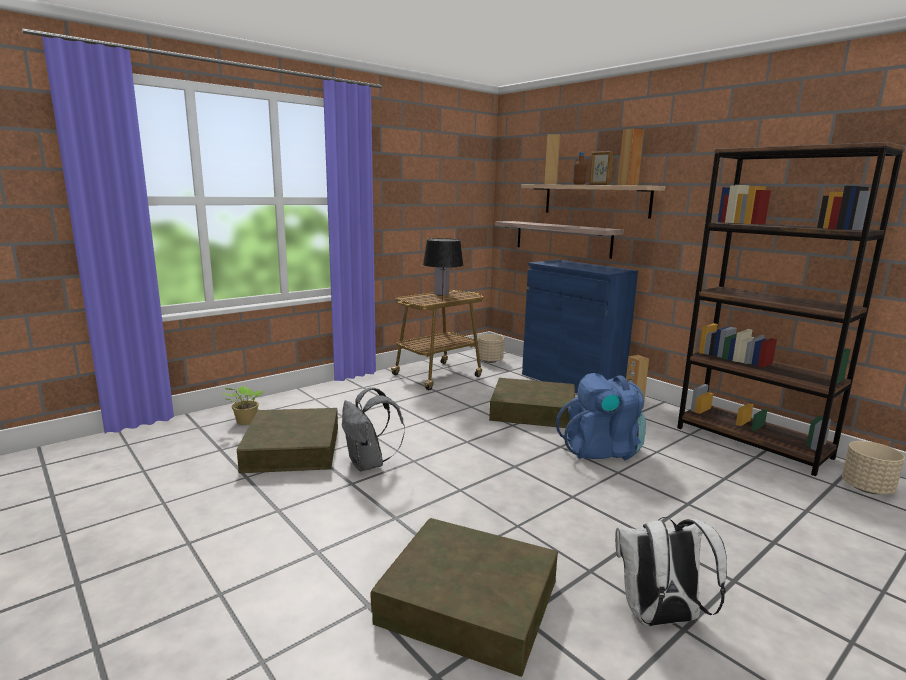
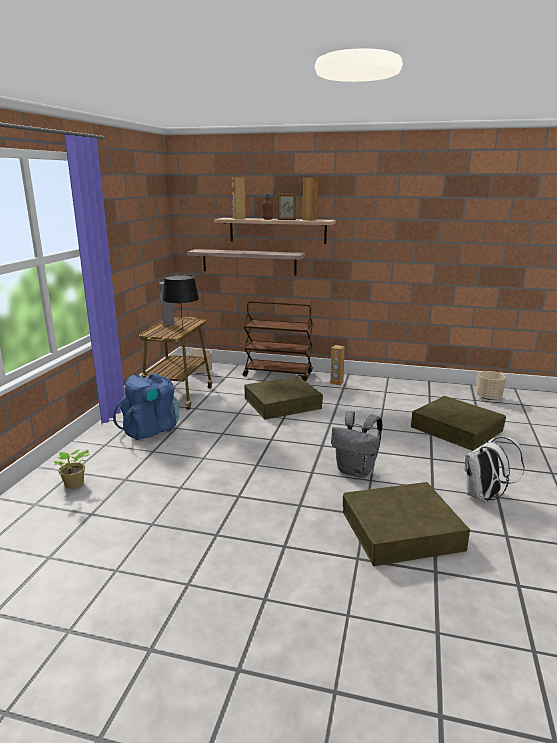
camera: 35 degrees left, 5 degrees up
brown storage box [236,408,338,473] -> brown storage box moved to [411,396,506,451]
grey backpack [342,387,405,471] -> grey backpack moved to [331,411,383,478]
blue cabinet [522,260,638,394] -> brown cart [243,301,313,382]
blue backpack [556,373,646,460] -> blue backpack moved to [113,373,179,440]
brown bookcase [677,142,906,476] -> none

